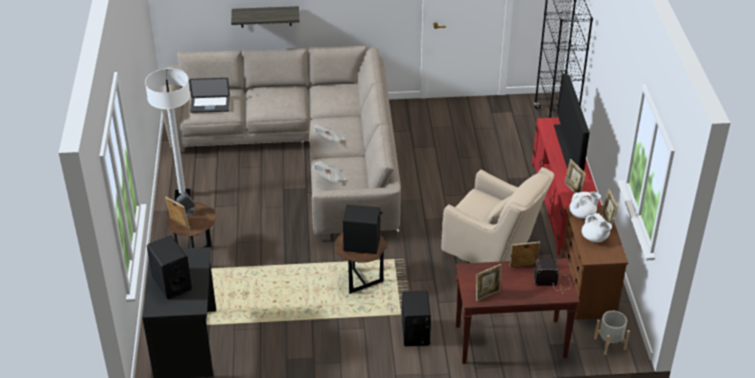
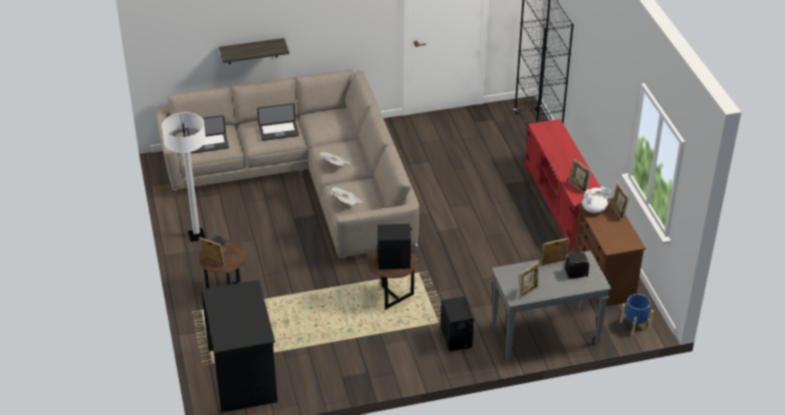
camera: 10 degrees left, 0 degrees up
black speaker [147,235,192,299] -> none
beige armchair [441,167,554,263] -> none
brown console table [456,258,580,364] -> grey console table [492,251,612,360]
television [554,73,590,171] -> none
white teapot [582,213,612,242] -> none
grey planter [594,311,630,355] -> blue planter [620,294,654,336]
none -> laptop [257,103,299,141]

